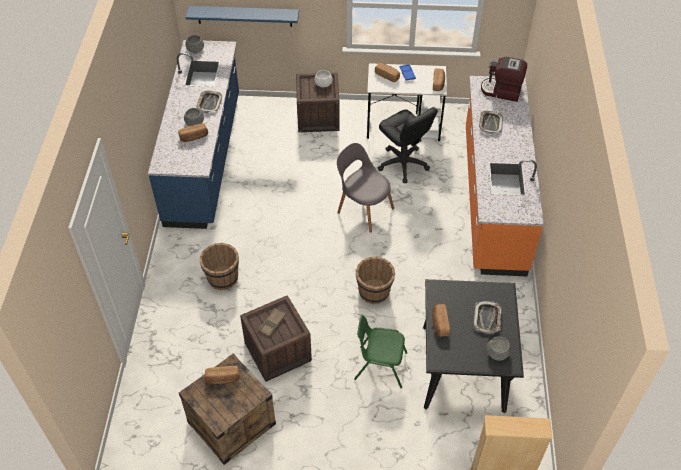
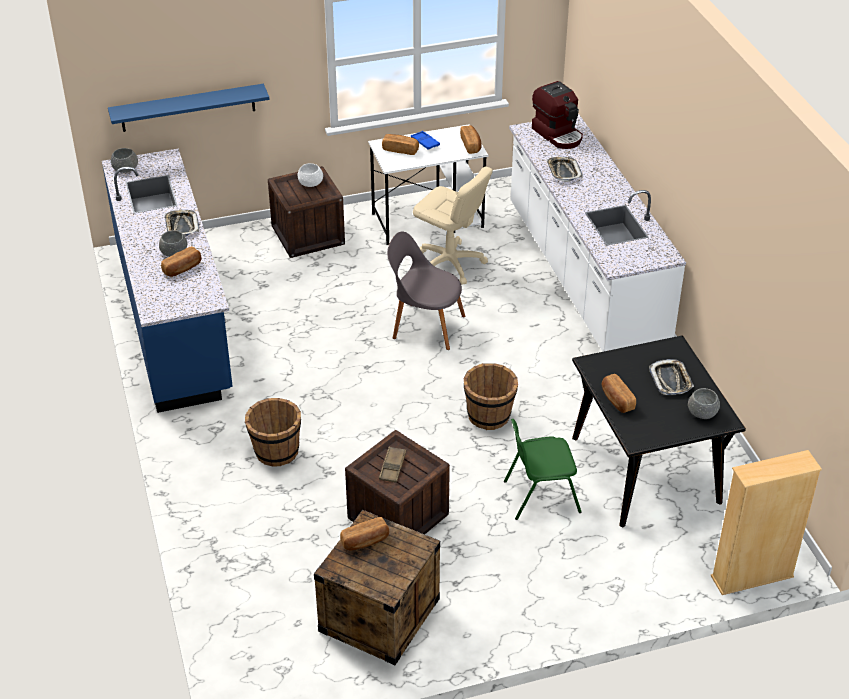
camera: 20 degrees left, 10 degrees down
black office chair [378,107,438,183] -> beige office chair [413,167,493,285]
orange counter [466,76,544,276] -> white counter [509,114,686,352]
coffee machine [481,57,527,102] -> coffee machine turned 120 degrees counterclockwise [532,81,583,149]

